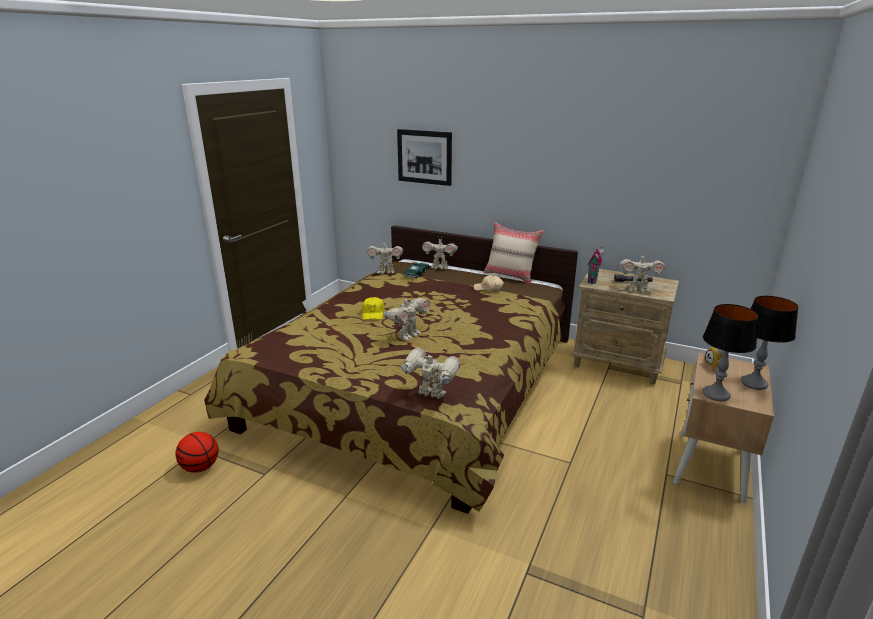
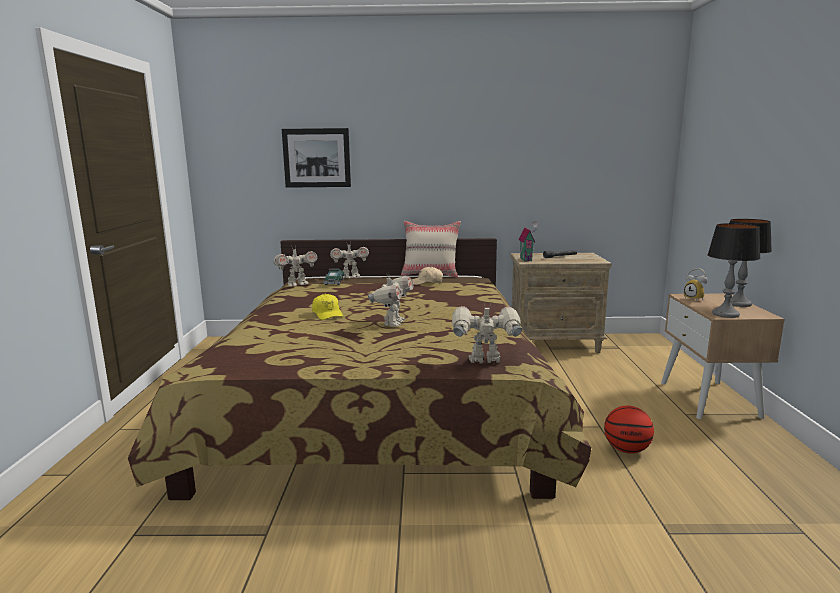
camera: 25 degrees left, 10 degrees down
basketball [175,432,219,473] -> basketball moved to [604,406,654,454]
toy robot [619,256,665,292] -> none

